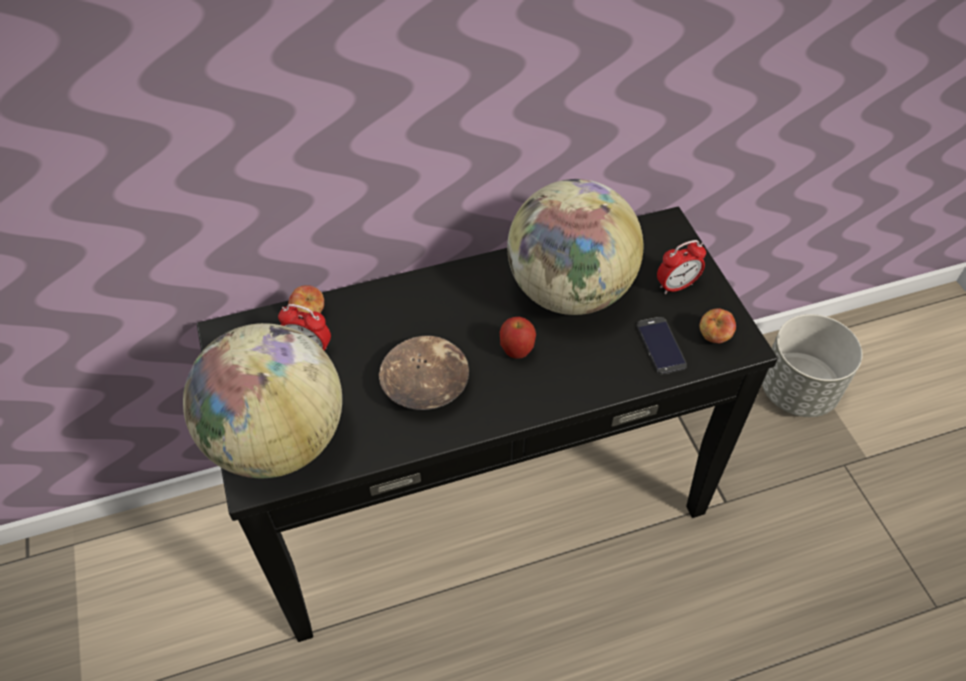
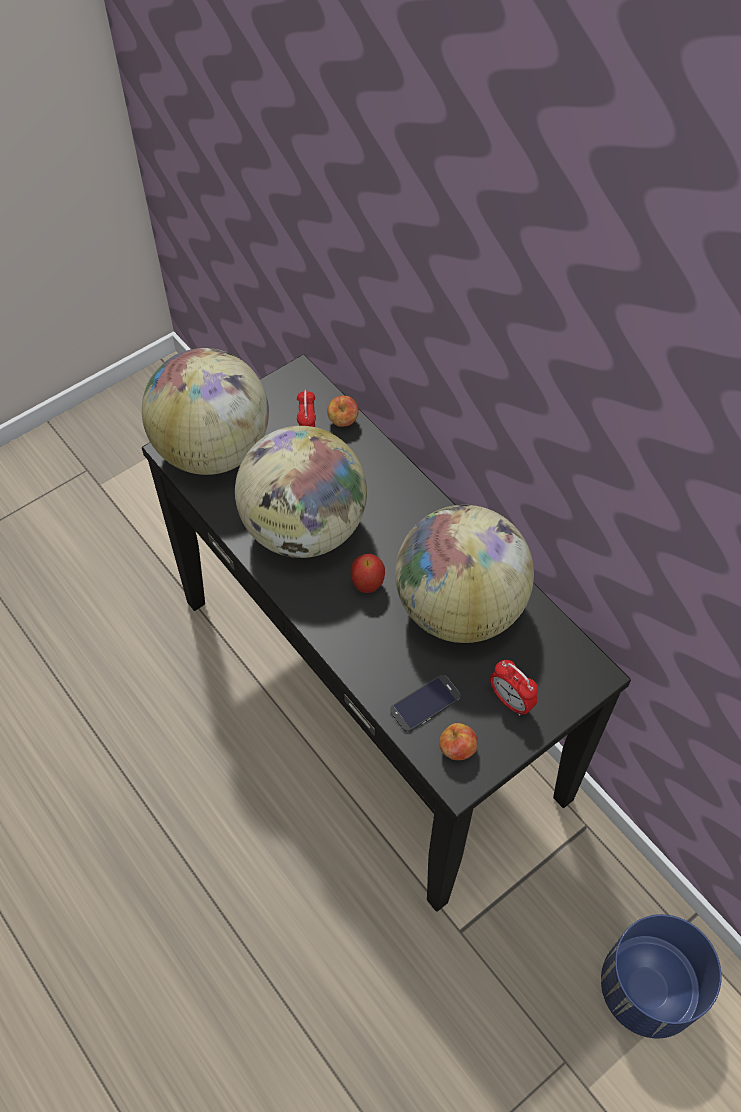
camera: 70 degrees right, 5 degrees up
brown bowl [379,336,469,410] -> globe [235,426,367,558]
grey planter [762,314,862,417] -> blue planter [601,914,722,1038]

